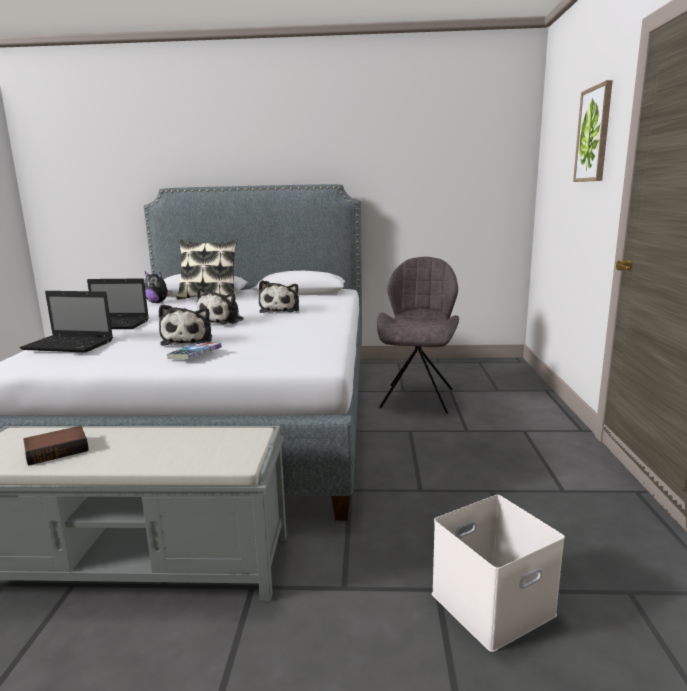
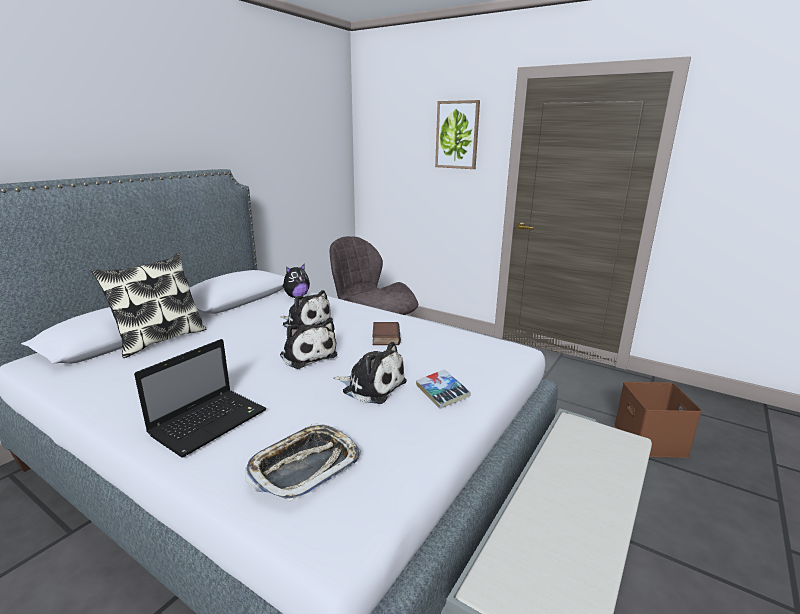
camera: 60 degrees left, 5 degrees up
laptop [20,291,113,353] -> tray [245,423,361,502]
book [23,426,89,465] -> book moved to [373,322,401,345]
plush toy [144,272,172,303] -> plush toy moved to [282,263,310,298]
white storage box [432,495,565,652] -> brown storage box [614,382,702,458]

